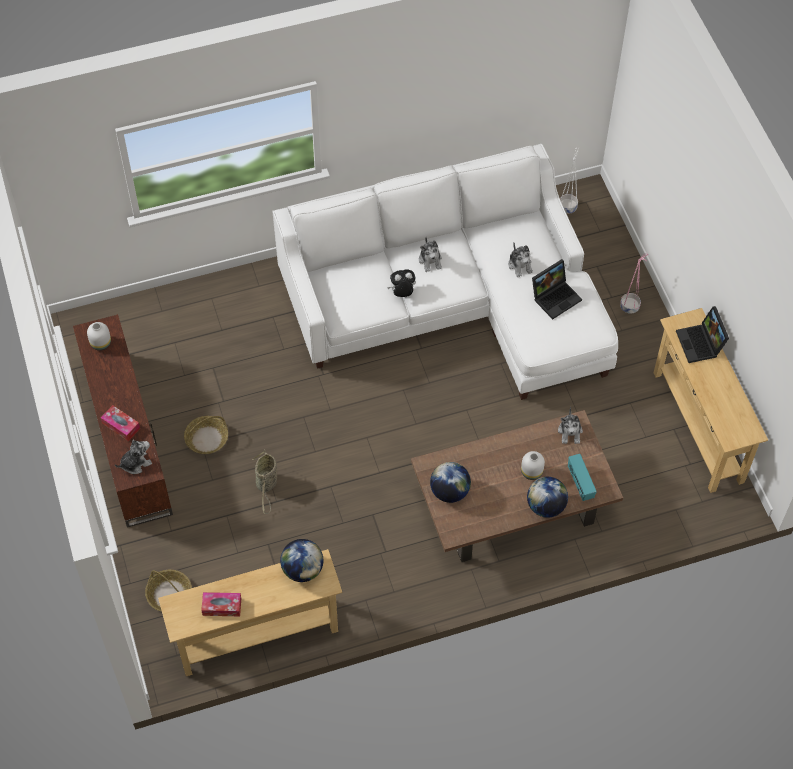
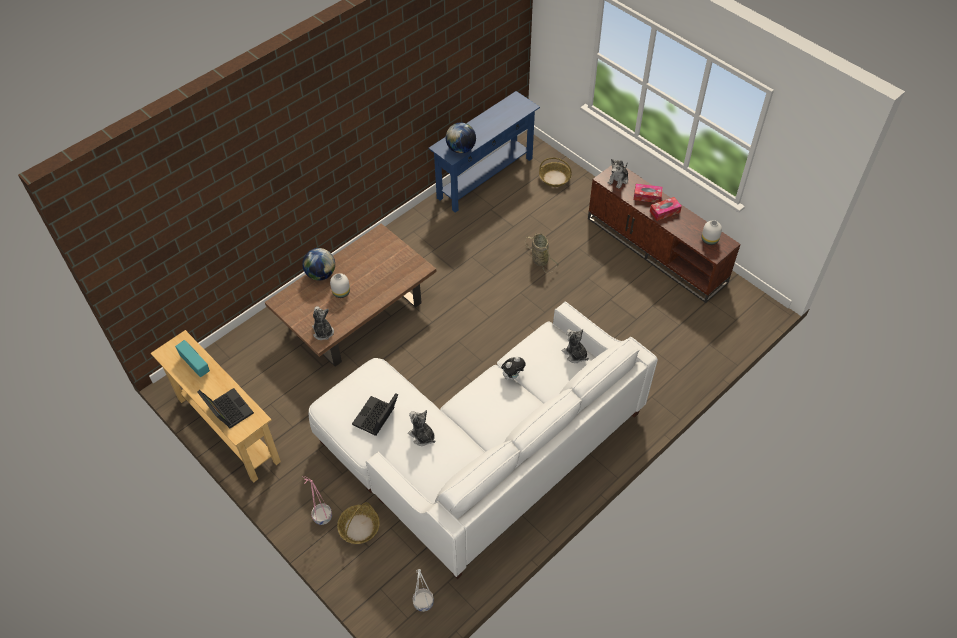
camera: 155 degrees right, 5 degrees down
beige console table [158,549,343,676] -> blue console table [428,91,540,213]
basket [184,416,228,454] -> basket moved to [337,502,380,544]
tissue box [201,592,241,616] -> tissue box moved to [650,197,682,221]
plush toy [419,238,442,272] -> plush toy moved to [562,329,589,363]
globe [430,462,471,503] -> none
radio [568,454,597,501] -> radio moved to [175,340,210,377]

